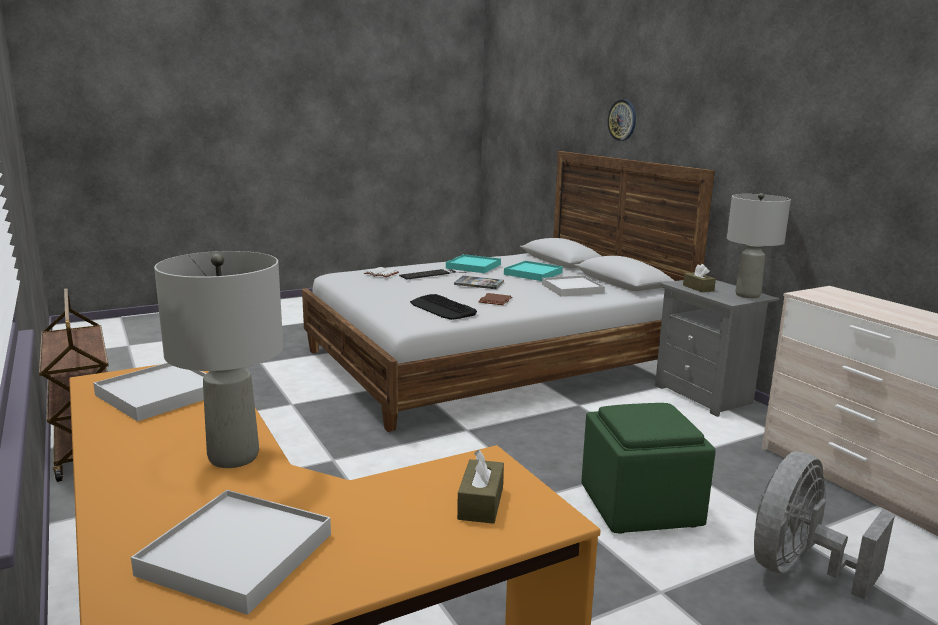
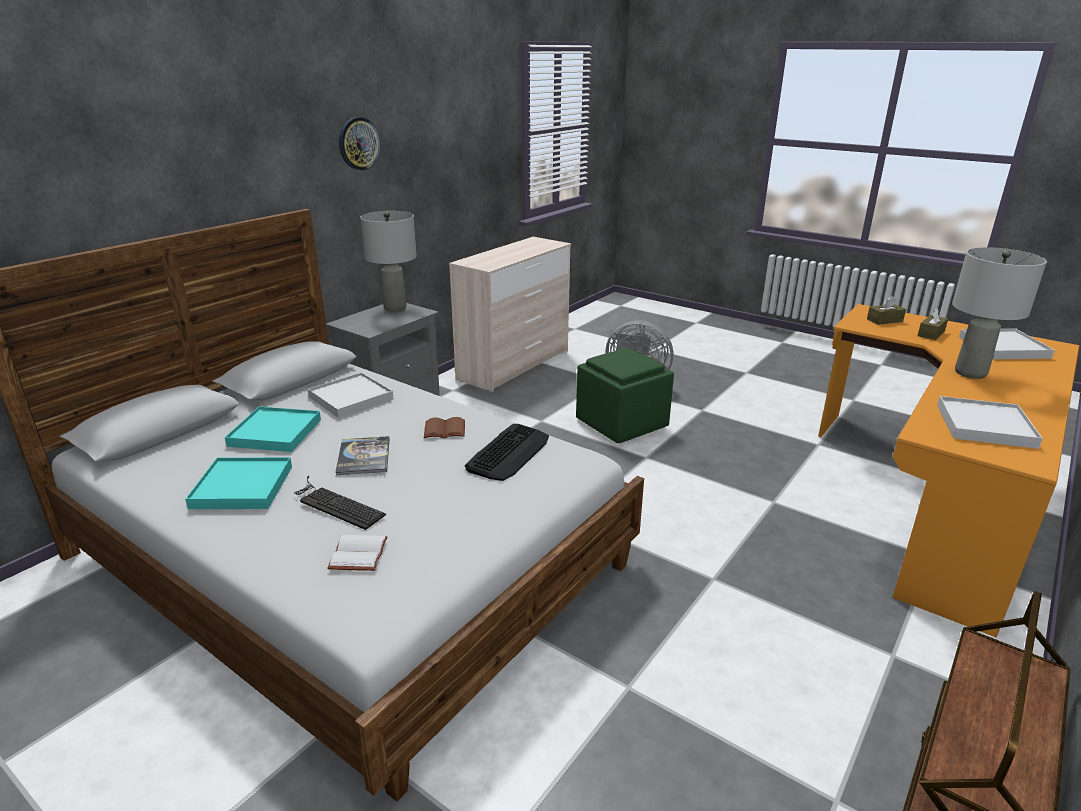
camera: 115 degrees left, 10 degrees up
wall clock [607,100,636,141] -> wall clock moved to [339,117,381,170]
brown tissue box [683,264,716,292] -> brown tissue box moved to [917,307,948,340]

